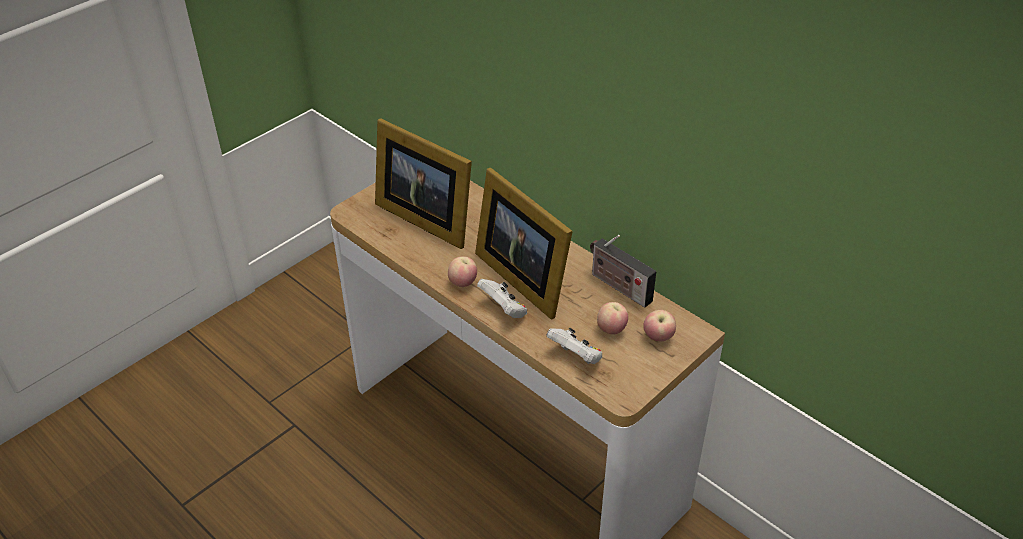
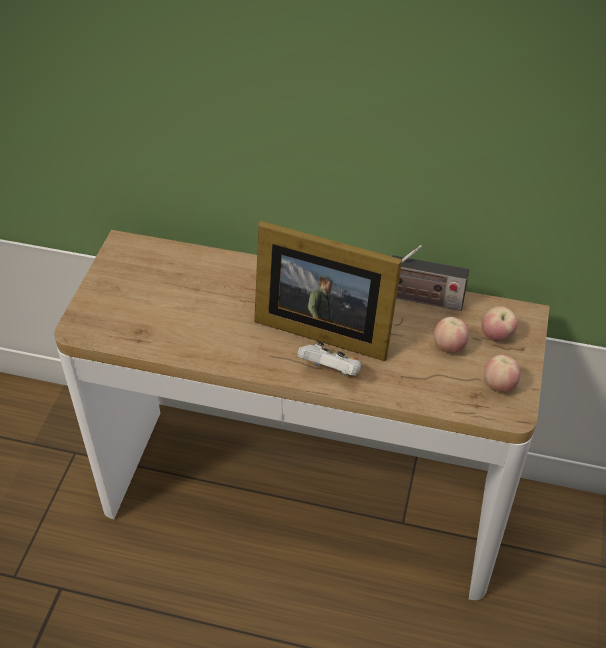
camera: 30 degrees left, 5 degrees up
picture frame [375,118,472,249] -> none
apple [448,257,477,287] -> apple moved to [484,355,521,392]
white game controller [546,328,602,364] -> none

